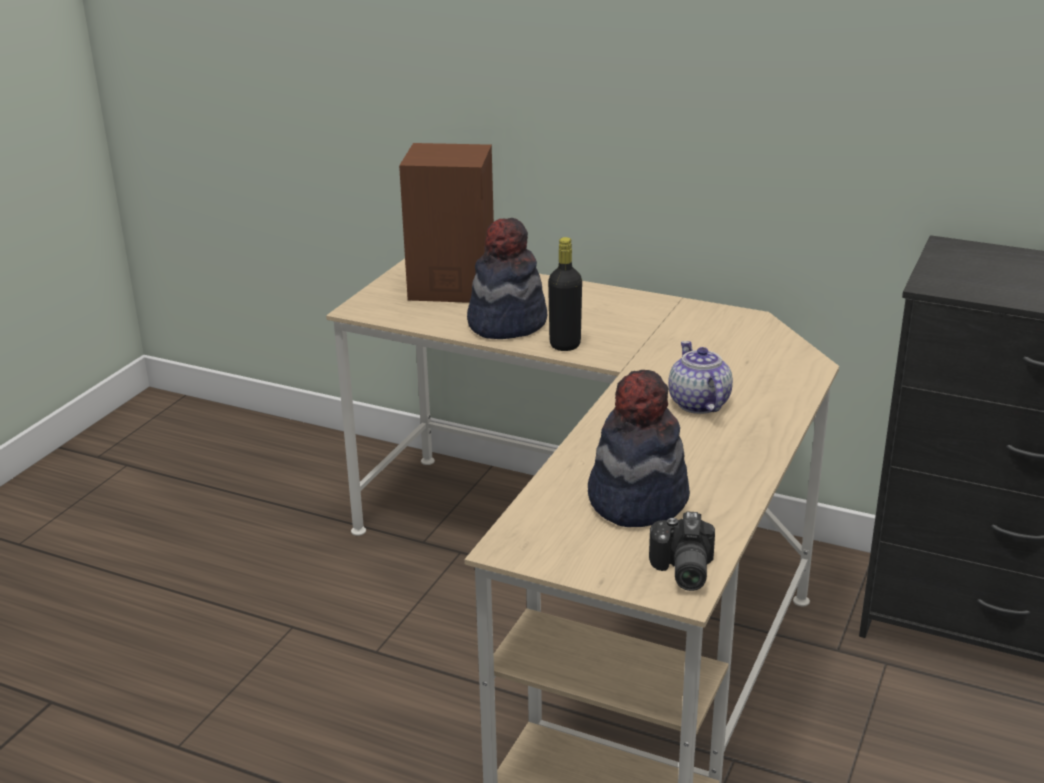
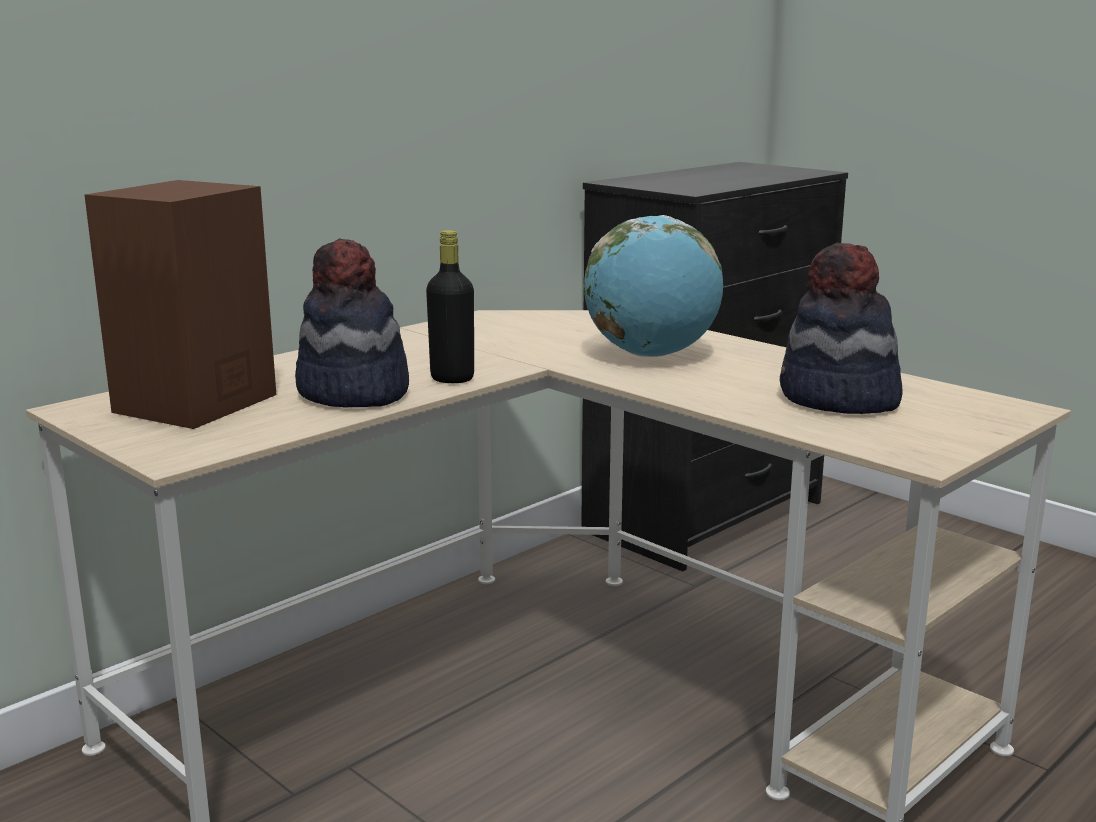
camera: 70 degrees left, 10 degrees down
camera [649,511,715,591] -> none
teapot [668,341,733,414] -> globe [584,215,723,357]

